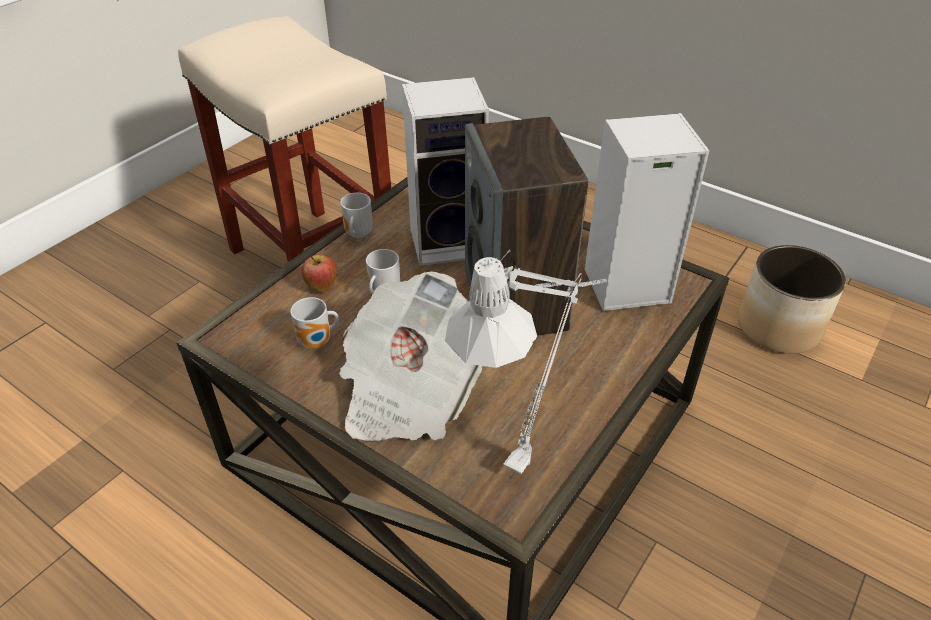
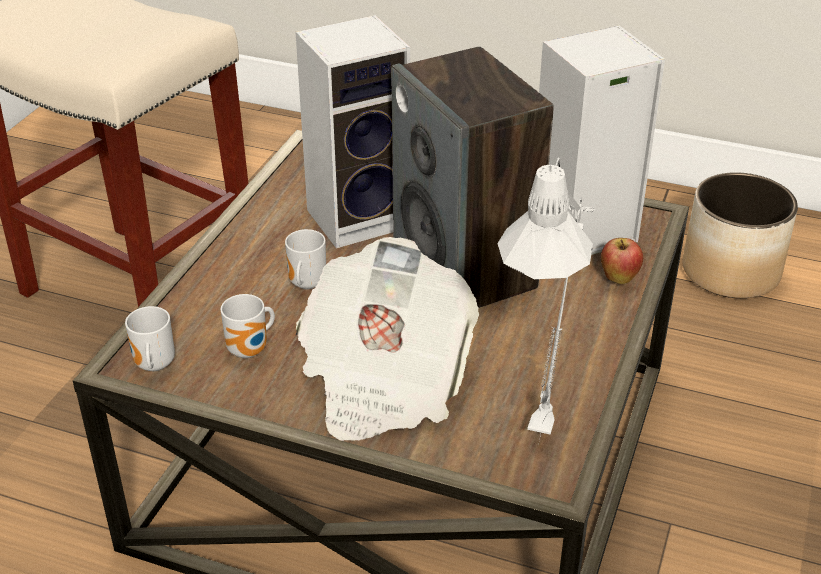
camera: 15 degrees left, 5 degrees down
apple [301,255,337,292] -> apple moved to [601,238,643,284]
mug [340,193,373,238] -> mug moved to [125,306,175,371]

